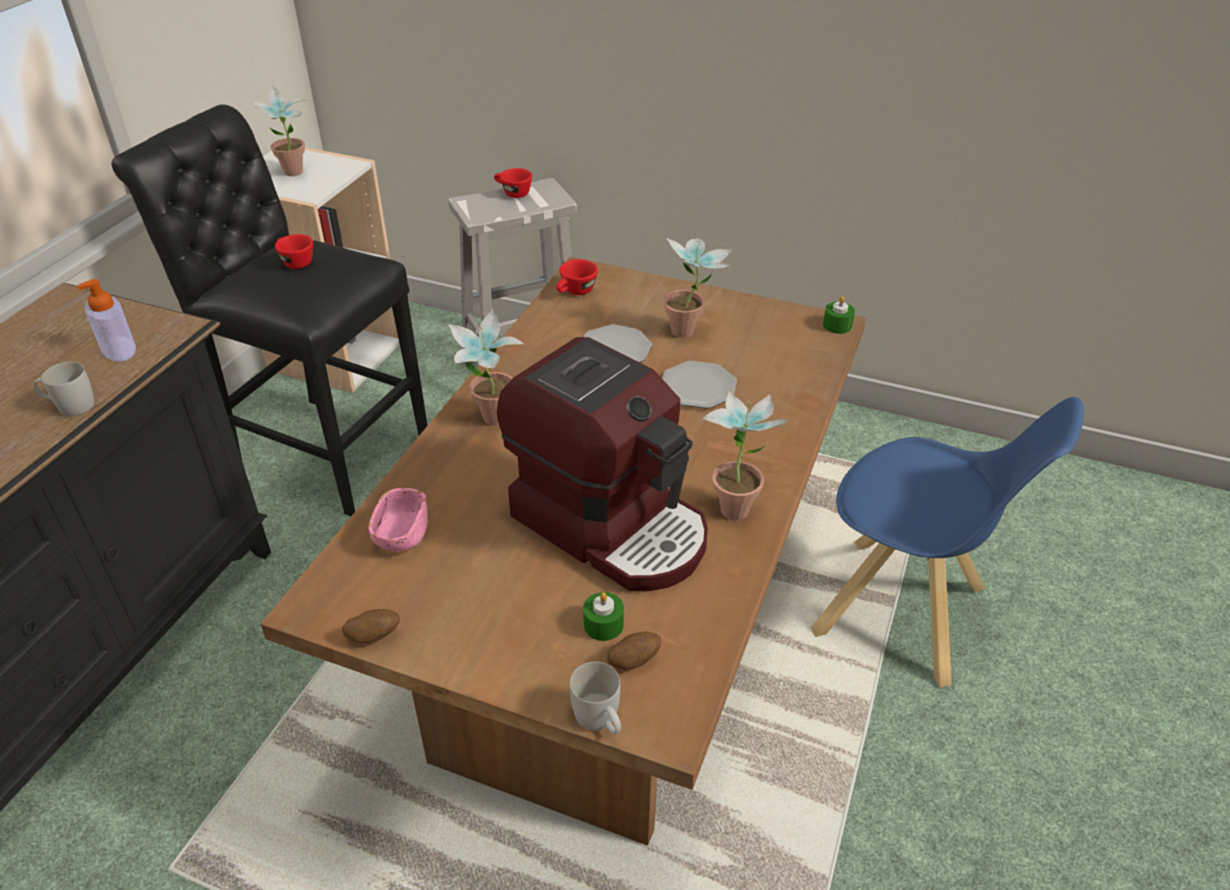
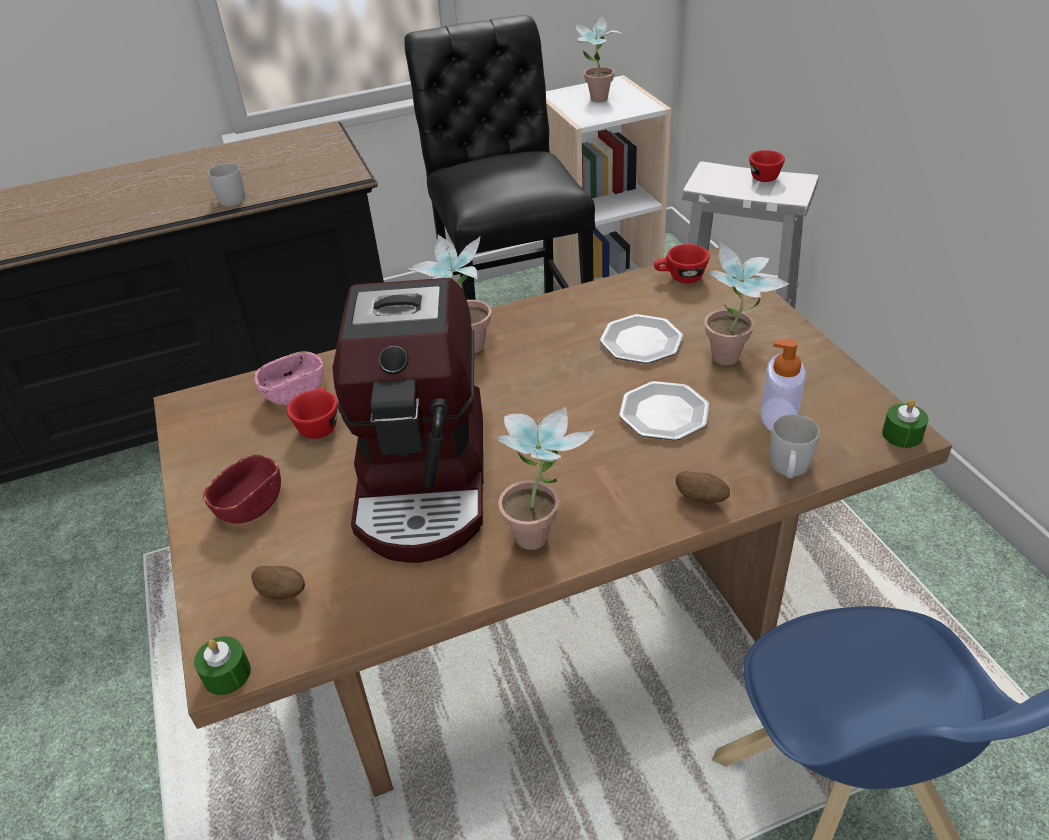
camera: 50 degrees right, 0 degrees up
soap dispenser [77,279,136,361] -> soap dispenser moved to [761,339,806,432]
red cup [275,234,313,269] -> red cup moved to [287,387,338,439]
potato [342,609,400,643] -> potato moved to [676,471,730,504]
white mug [570,662,621,734] -> white mug moved to [770,414,820,478]
green candle [583,592,624,641] -> green candle moved to [194,636,251,695]
none -> red bowl [203,454,281,524]

